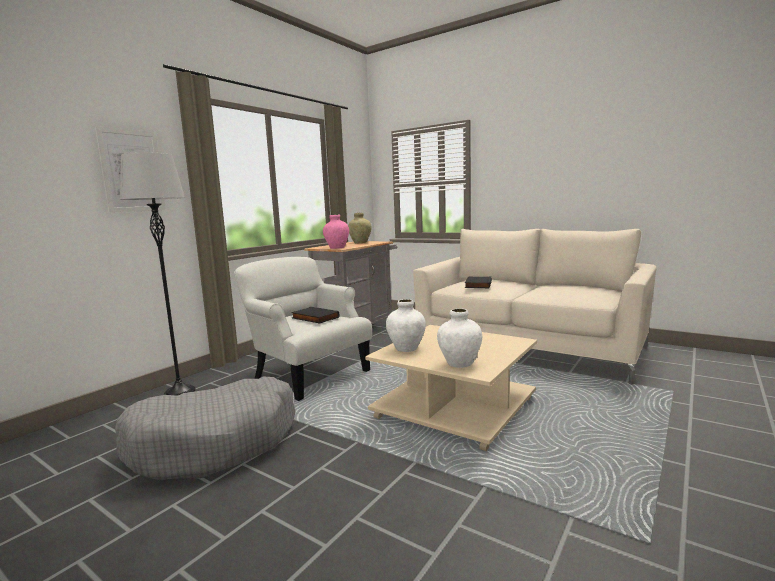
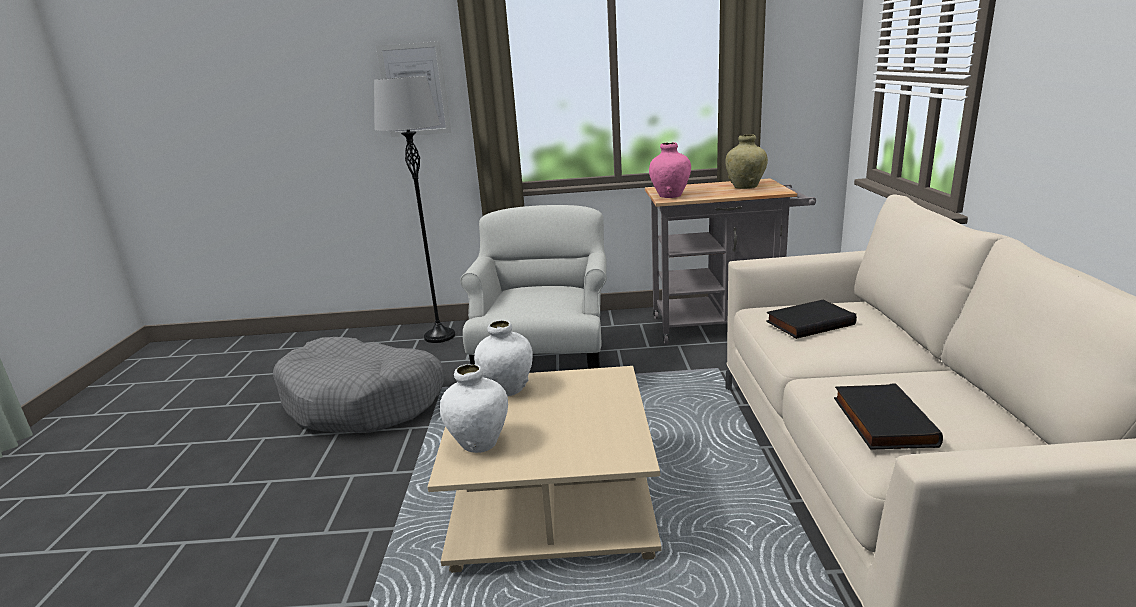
camera: 55 degrees right, 10 degrees up
black book [291,307,339,324] -> black book moved to [834,383,943,450]

